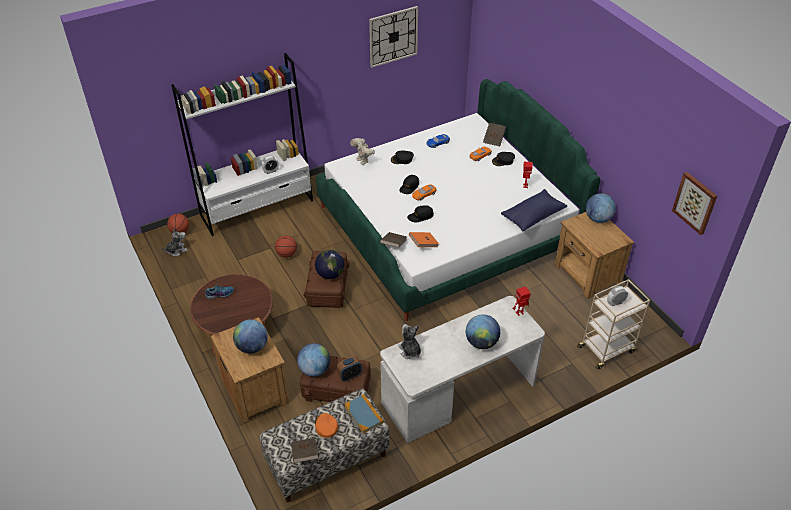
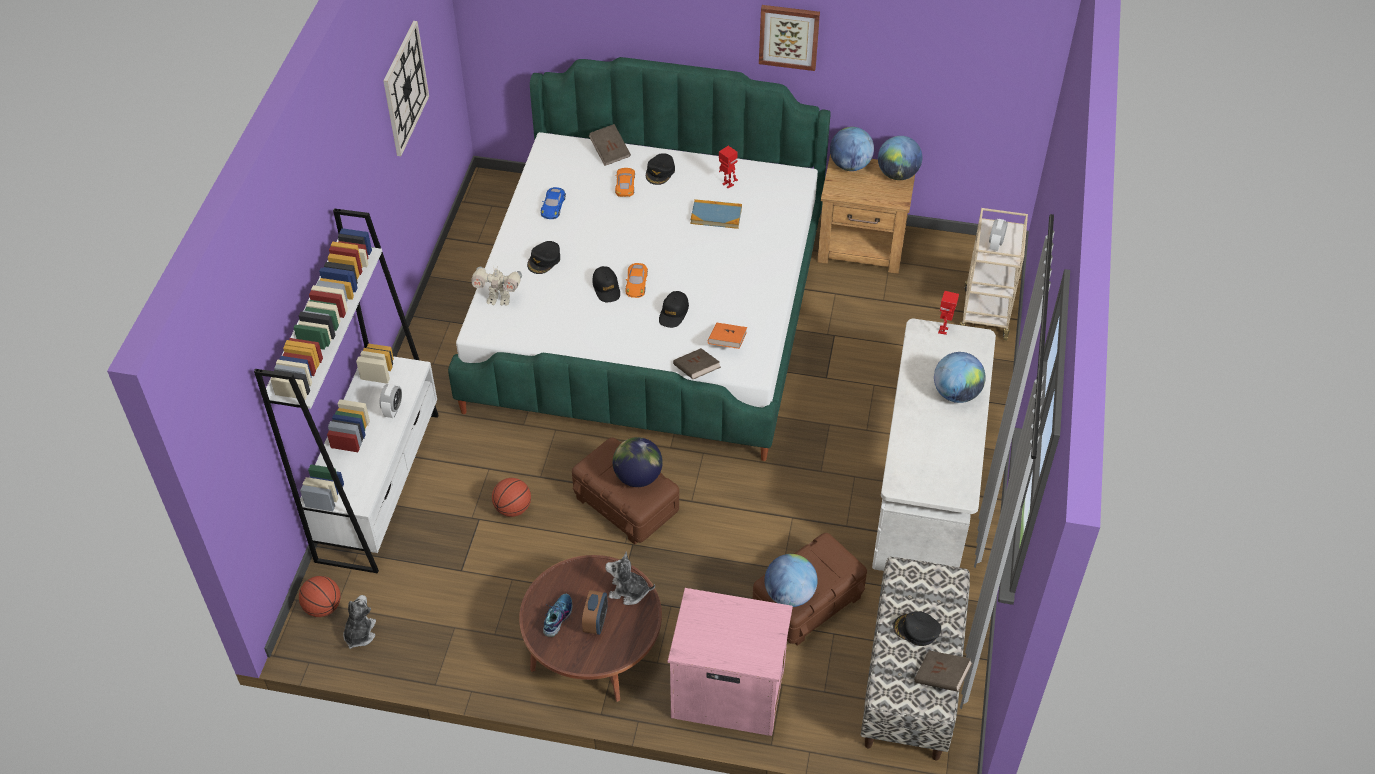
camera: 50 degrees left, 5 degrees up
brown nightstand [211,317,289,423] -> pink nightstand [668,588,793,736]
globe [233,319,268,354] -> globe moved to [878,136,922,180]
orange cap [315,413,338,438] -> black cap [893,611,941,646]
alarm clock [337,356,362,381] -> alarm clock moved to [582,590,608,635]
book [345,394,383,434] -> book moved to [691,199,742,229]
plush toy [398,324,421,359] -> plush toy moved to [605,552,655,605]
blue pillow [501,189,567,232] -> none
picture [672,172,717,235] -> picture moved to [759,5,820,71]

